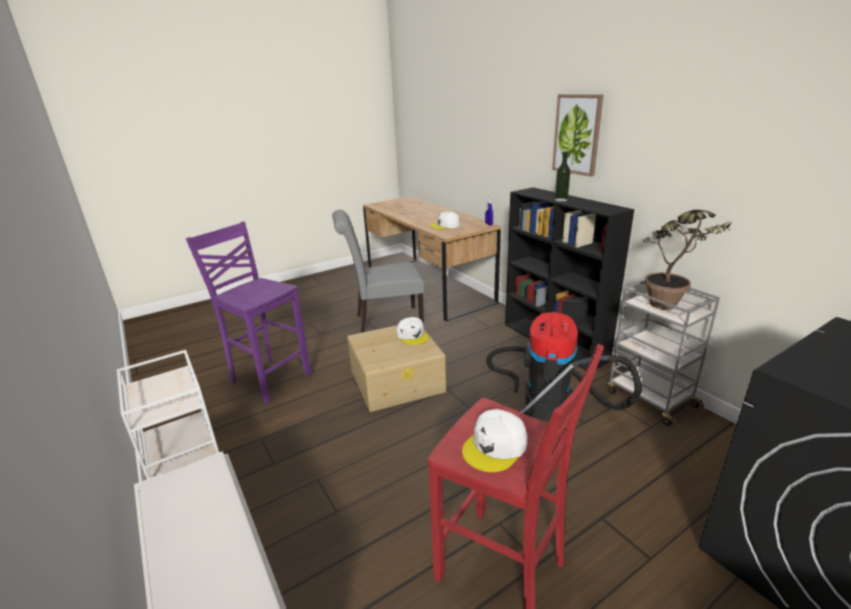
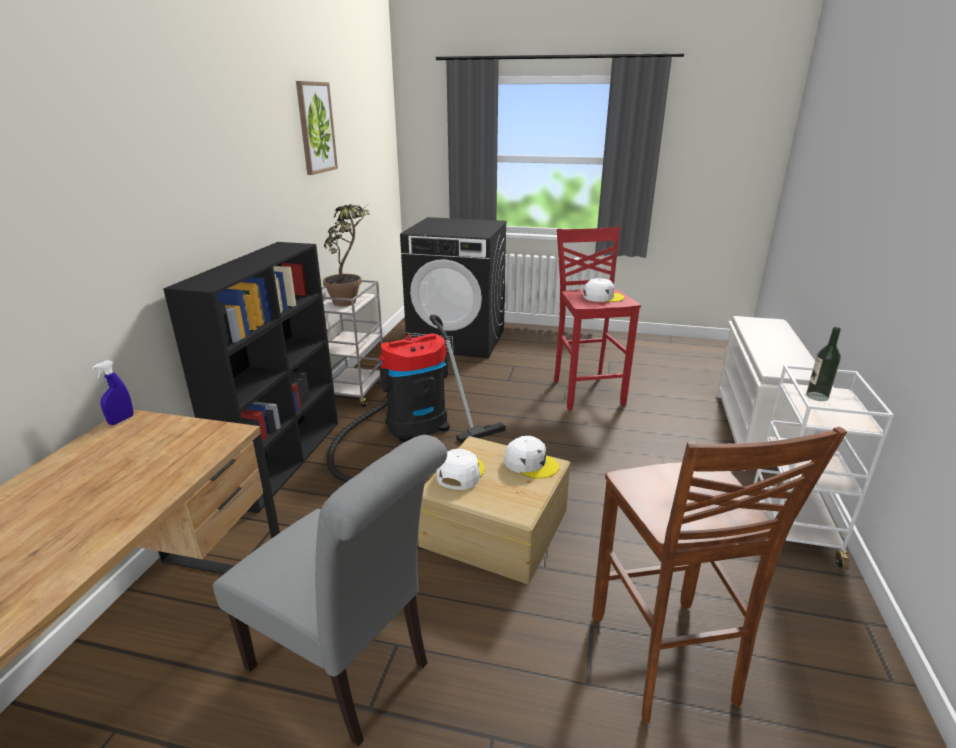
camera: 135 degrees left, 0 degrees up
purple stool [186,221,311,404] -> brown stool [592,427,847,723]
white cap [430,212,460,229] -> white cap moved to [504,436,559,479]
picture [552,94,603,177] -> picture moved to [296,81,338,175]
bottle [555,151,570,202] -> bottle moved to [806,327,841,401]

